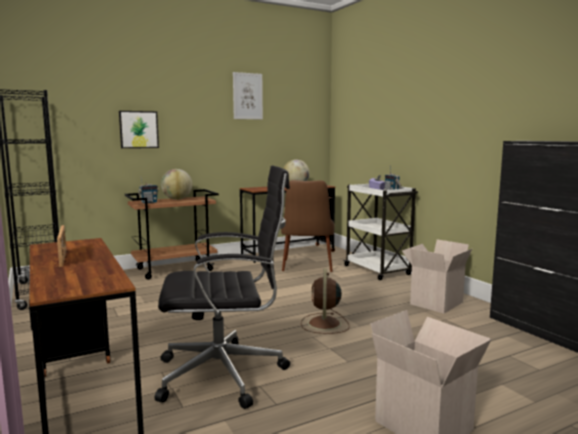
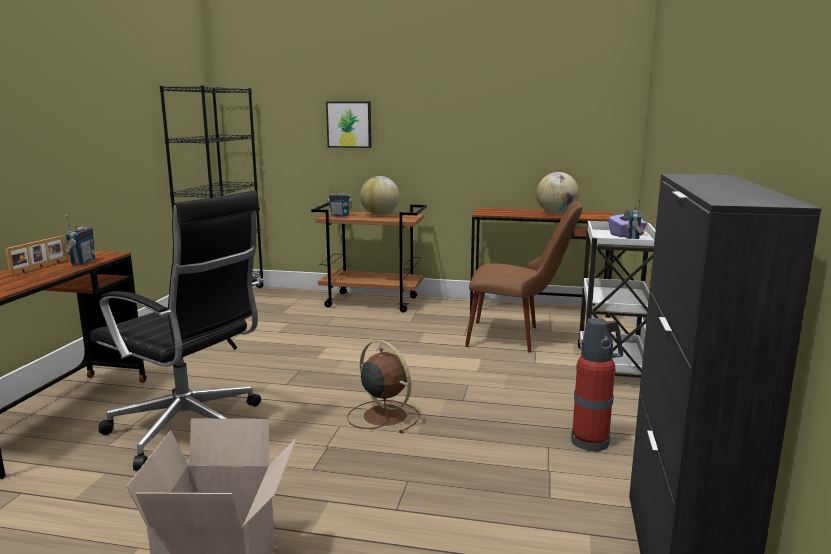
camera: 40 degrees right, 5 degrees up
picture [233,72,263,120] -> none
brown chair [281,180,335,272] -> brown chair turned 120 degrees counterclockwise [465,201,583,353]
brown fan [301,268,350,334] -> brown fan turned 90 degrees clockwise [347,340,420,433]
cardboard box [402,239,472,313] -> fire extinguisher [571,317,623,452]
none -> radio [64,215,95,265]

